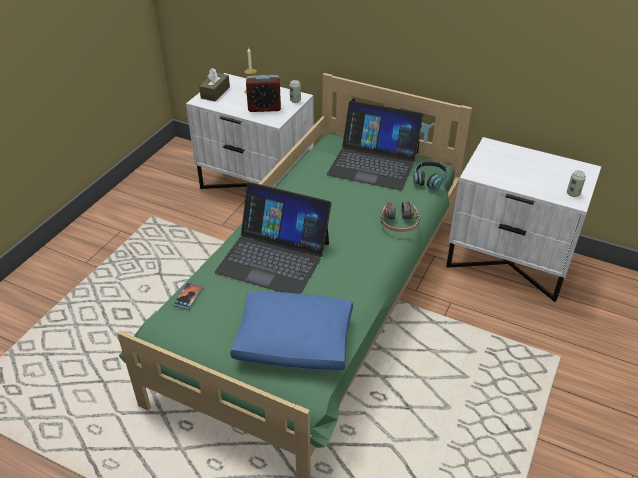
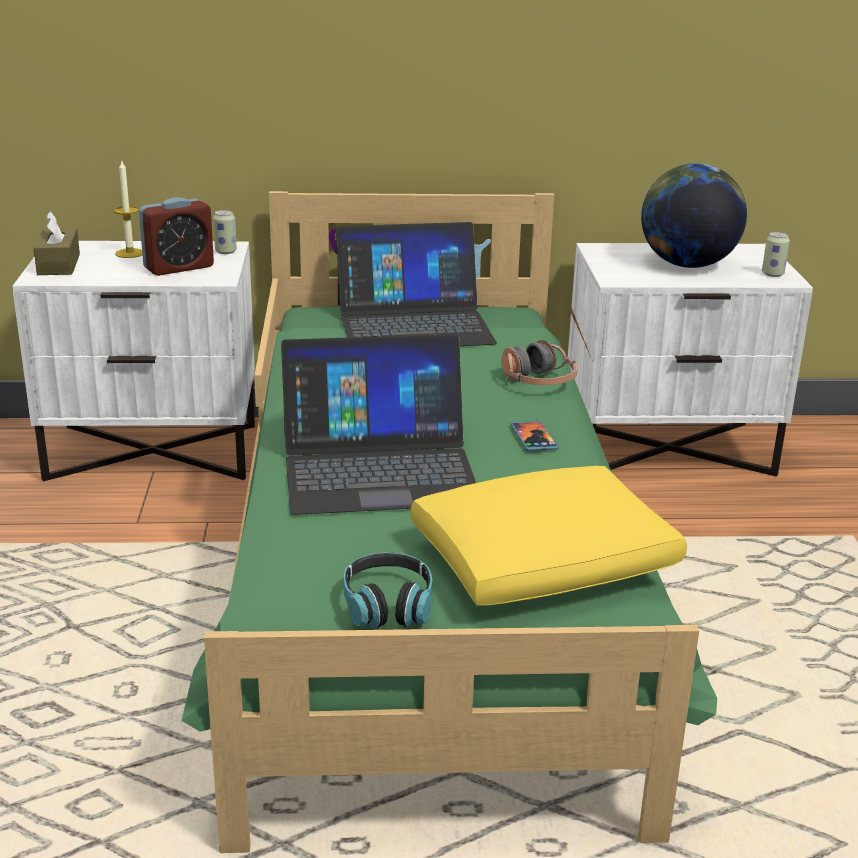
camera: 30 degrees left, 15 degrees down
phone [172,282,203,310] -> phone moved to [510,421,559,451]
blue pillow [230,291,353,370] -> yellow pillow [411,466,687,605]
headphones [413,161,447,189] -> headphones moved to [343,553,433,628]
none -> globe [641,163,747,268]

